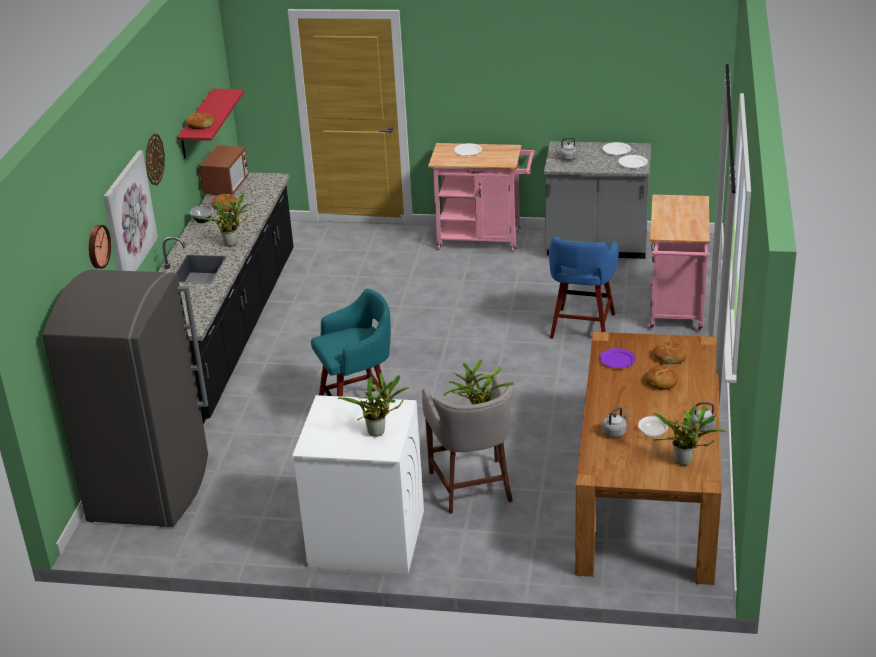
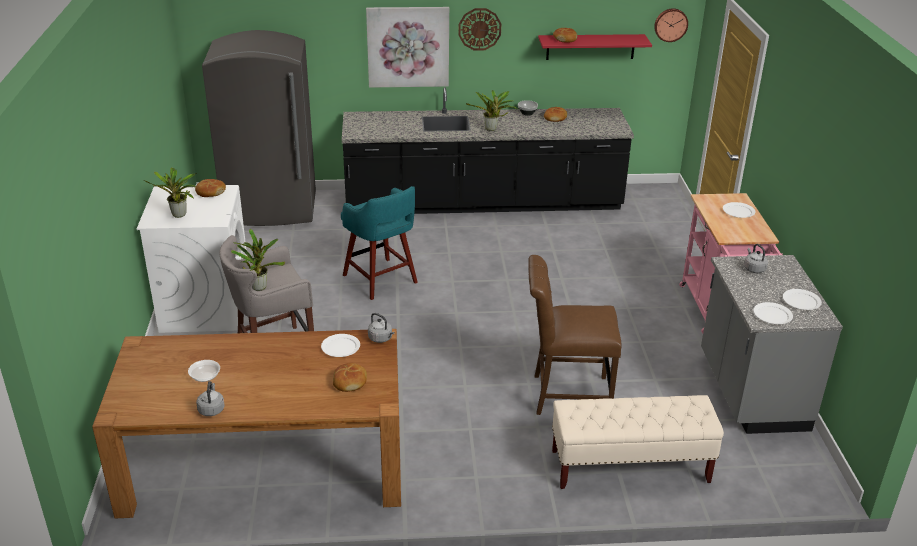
camera: 75 degrees right, 0 degrees up
wall clock [89,225,111,269] -> wall clock moved to [654,8,688,42]
microwave [199,145,249,195] -> none
blue stool [549,236,619,339] -> brown chair [528,255,621,415]
purple plate [600,348,636,368] -> white plate [321,334,360,357]
grey kettle [602,407,629,438] -> grey kettle moved to [368,313,395,343]
bread [645,365,678,390] -> bread moved to [195,179,226,197]
pink cart [648,195,710,332] -> beige bench [552,395,724,489]
potted plant [652,406,728,466] -> none

